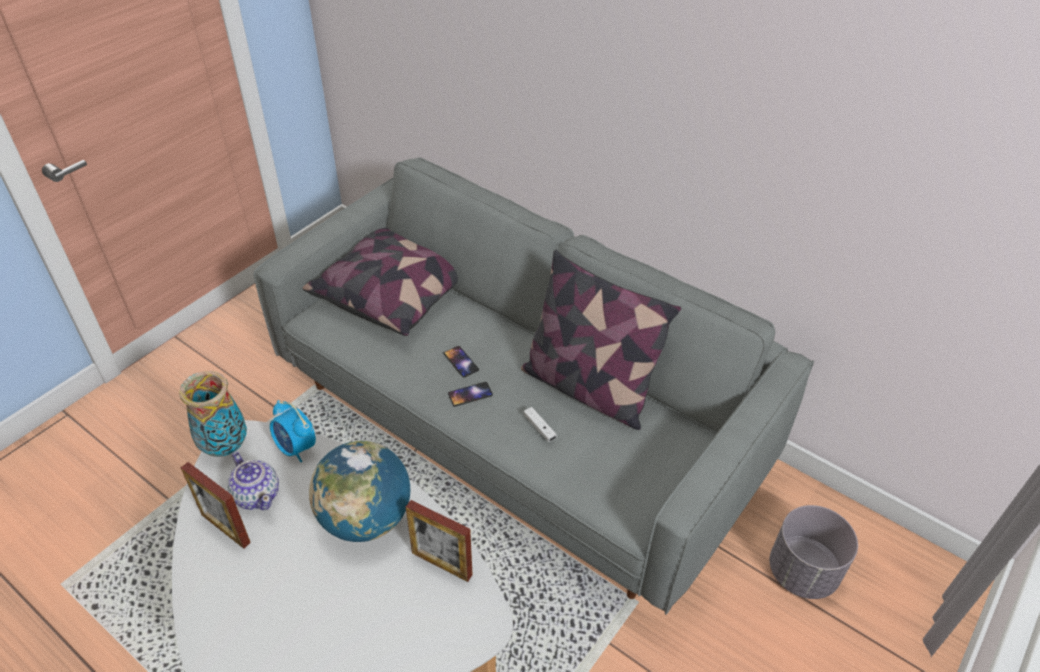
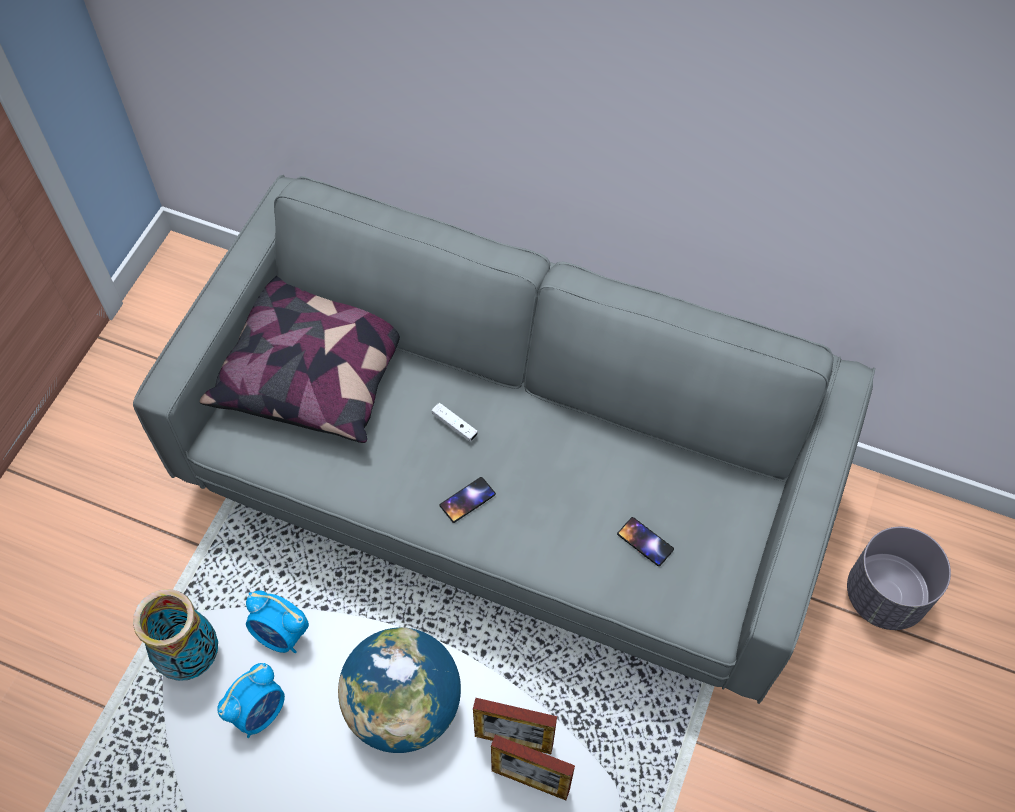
camera: 15 degrees left, 15 degrees up
picture frame [181,462,251,549] -> picture frame moved to [491,735,575,800]
teapot [227,452,279,510] -> alarm clock [217,663,285,738]
phone [444,346,479,378] -> phone moved to [617,517,674,566]
pillow [521,250,681,430] -> none
white game controller [524,407,557,442] -> white game controller moved to [432,403,478,442]

